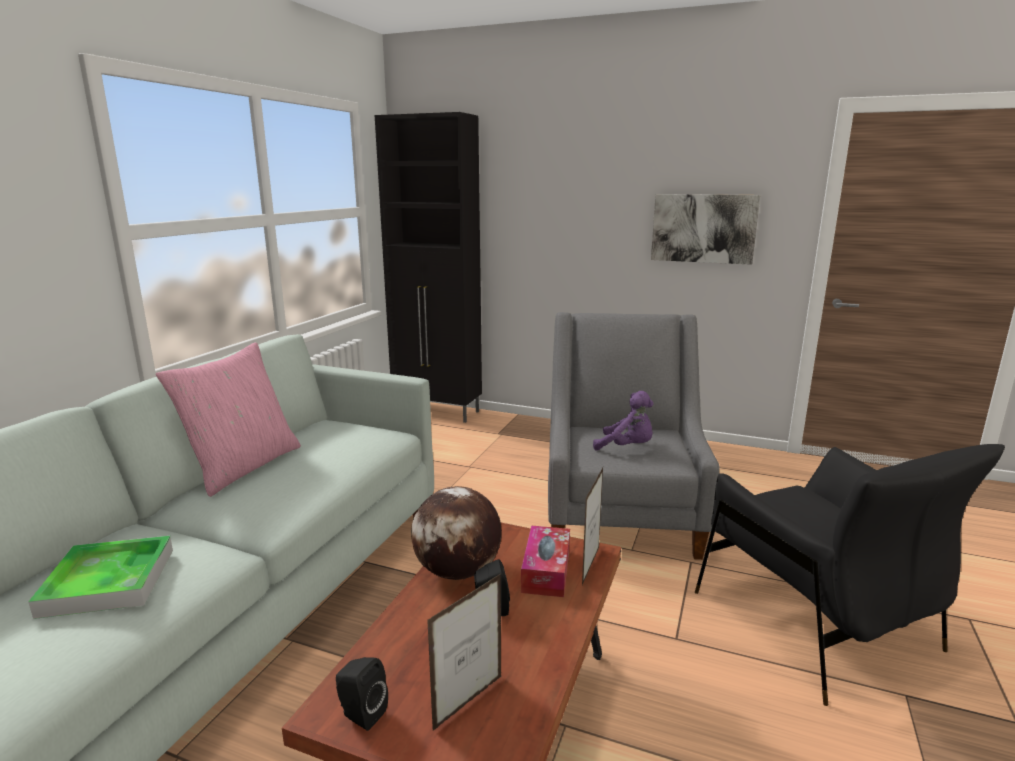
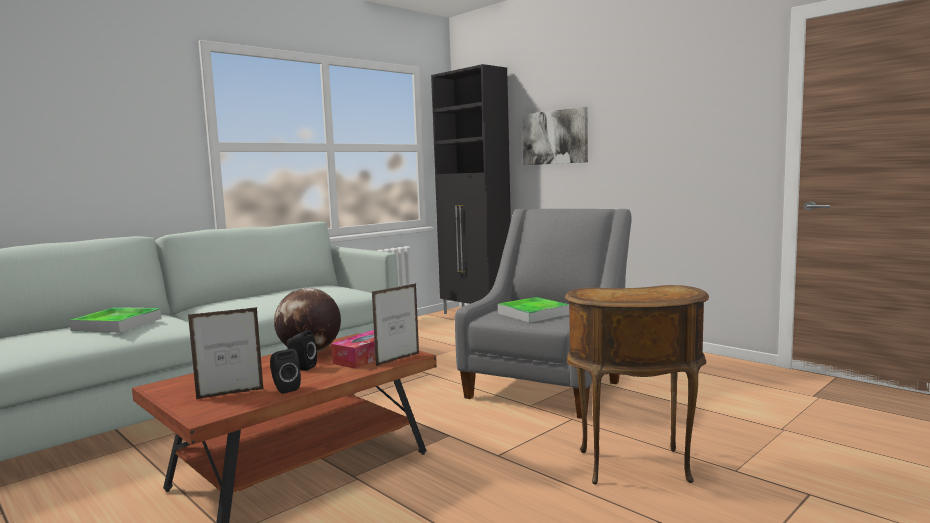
camera: 25 degrees right, 10 degrees down
pink pillow [156,342,301,497] -> none
black speaker [336,657,388,731] -> black speaker moved to [270,349,301,394]
purple plush toy [593,391,654,451] -> tray [498,297,569,323]
picture [651,194,760,265] -> picture moved to [522,107,588,165]
black armchair [695,444,1005,706] -> brown side table [565,285,709,484]

